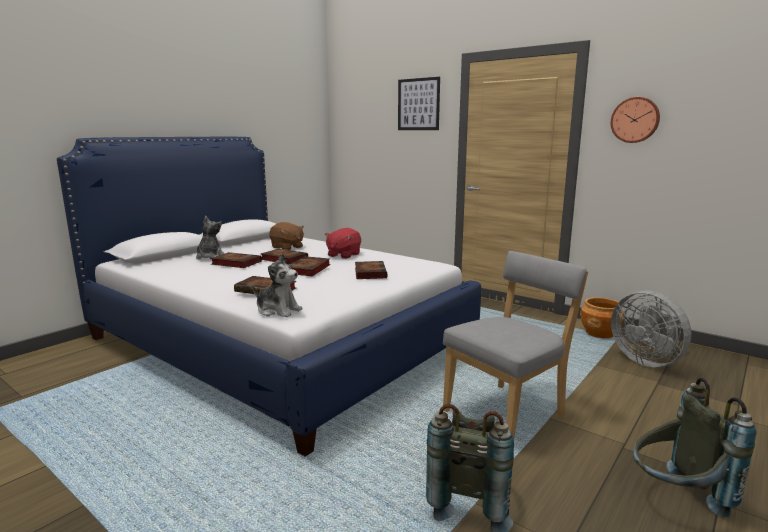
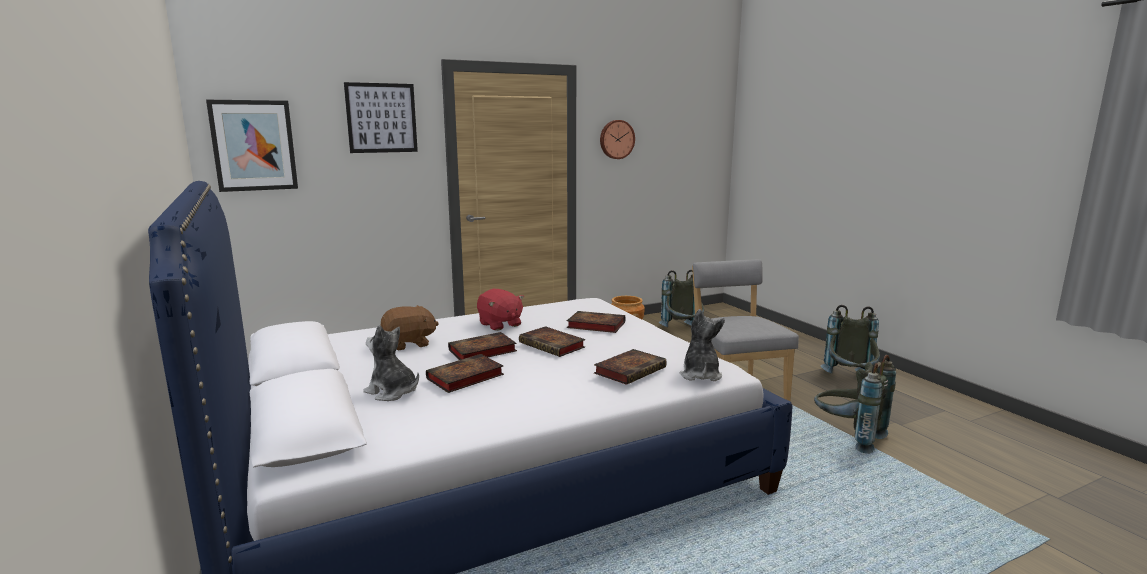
camera: 65 degrees left, 0 degrees up
plush toy [252,254,303,317] -> plush toy turned 45 degrees counterclockwise [680,309,725,381]
grey fan [611,291,691,367] -> grey backpack [659,270,704,327]
none -> picture [206,100,298,192]

